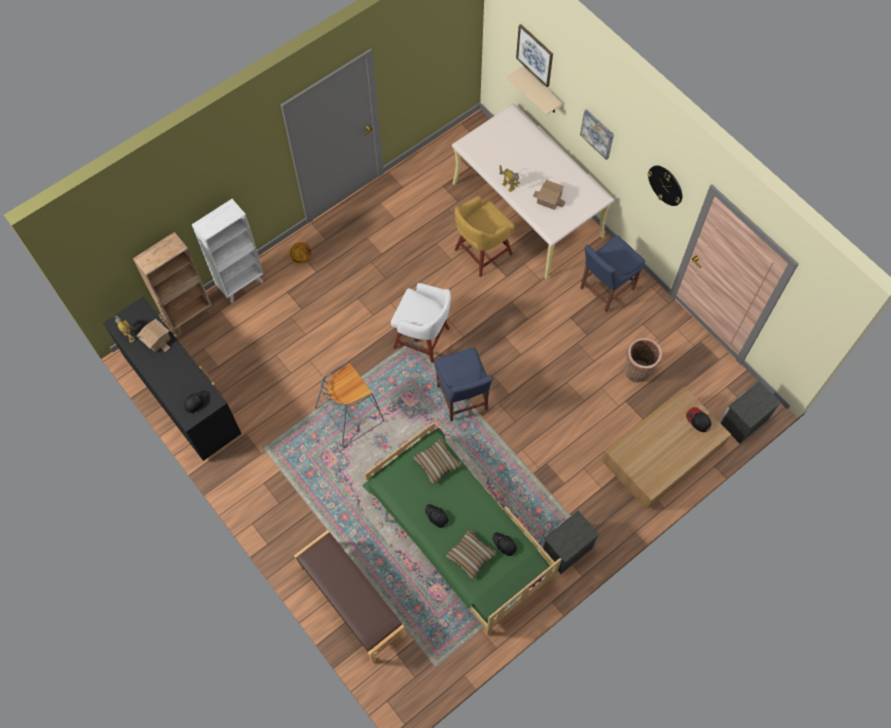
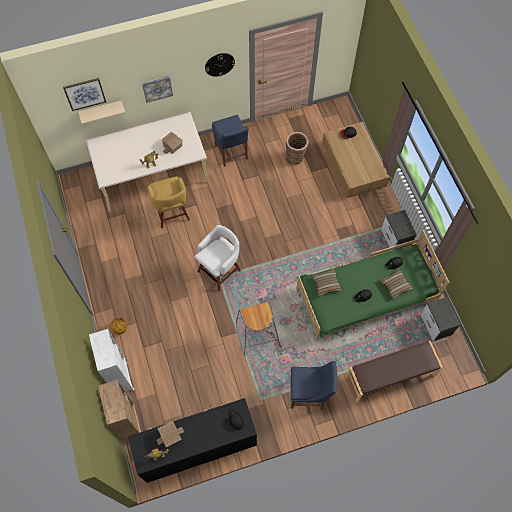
camera: 70 degrees left, 0 degrees up
blue chair [434,347,493,421] -> blue chair moved to [291,361,337,409]
nightstand [720,381,781,444] -> nightstand moved to [420,297,460,341]

